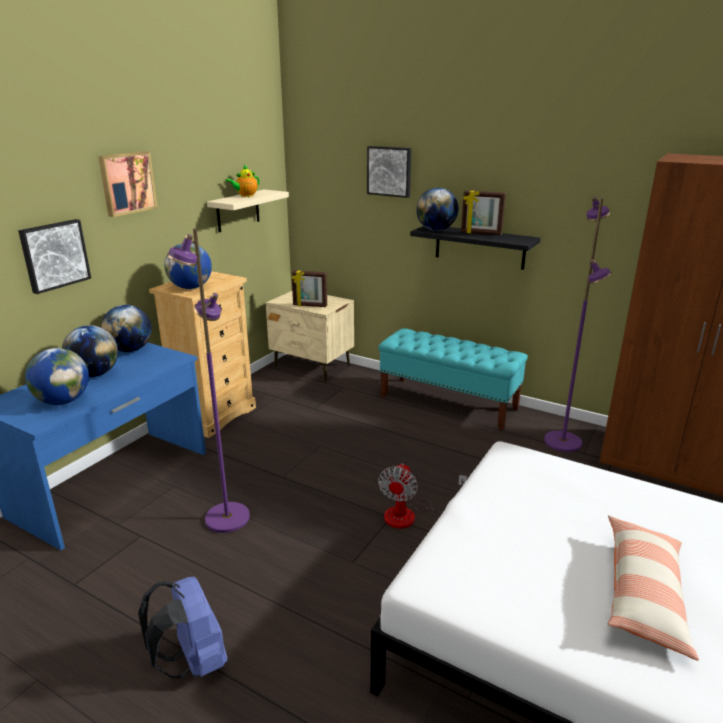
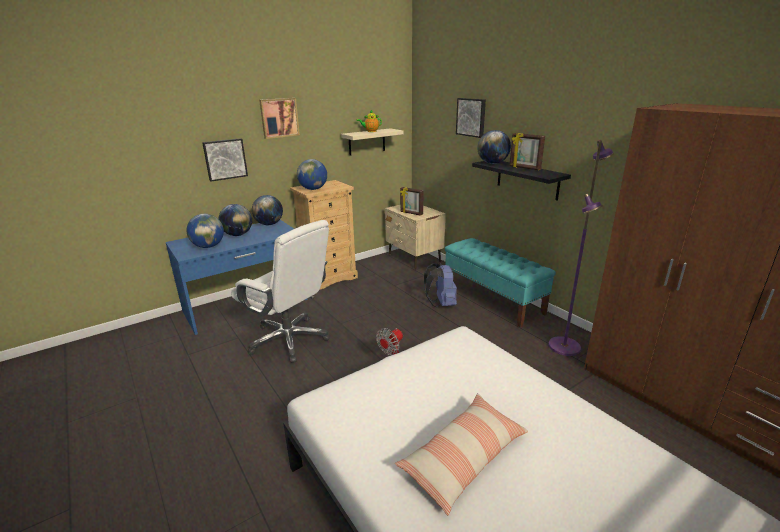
camera: 25 degrees right, 0 degrees up
blue backpack [138,576,228,678] -> blue backpack moved to [424,263,457,307]
purple floor lamp [167,228,250,533] -> white office chair [231,220,330,363]

